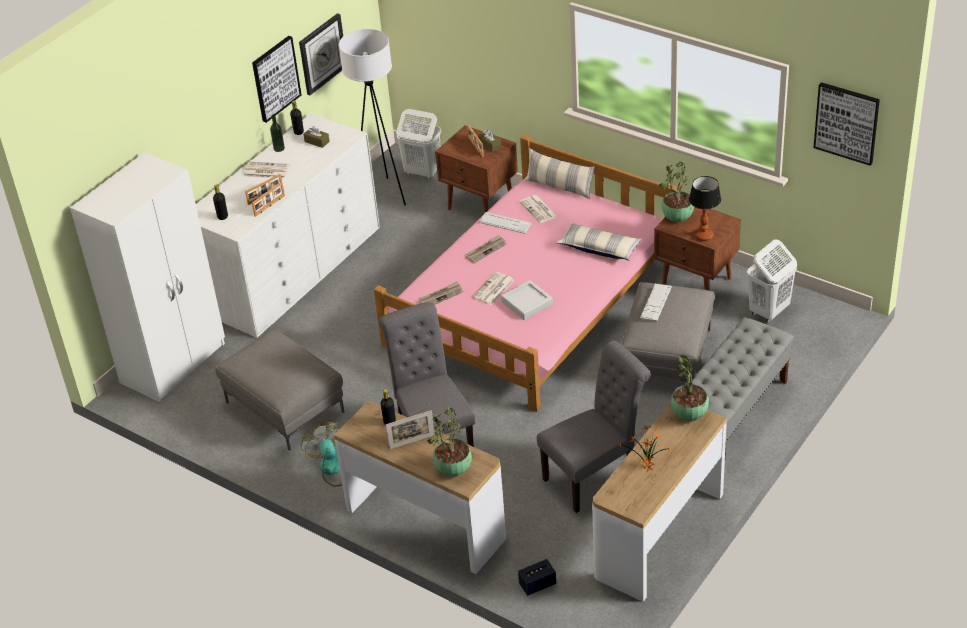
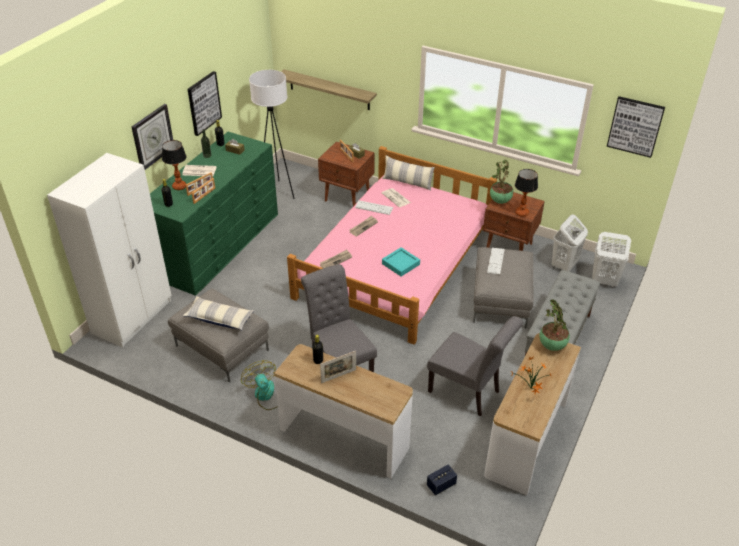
camera: 10 degrees left, 0 degrees up
white dresser [196,113,380,338] -> green dresser [150,132,278,296]
wall clock [299,13,343,95] -> wall clock moved to [132,104,173,170]
white laundry basket [396,109,441,179] -> white laundry basket moved to [592,232,631,287]
potted plant [427,407,472,477] -> none
newspaper [472,272,514,305] -> none
grey tray [501,280,553,320] -> turquoise tray [382,247,420,277]
grey chair [537,341,651,513] -> grey chair turned 75 degrees clockwise [427,316,523,417]
pillow [556,222,642,260] -> pillow moved to [183,296,254,330]
none -> table lamp [162,140,187,190]
none -> shelf [281,69,377,110]

